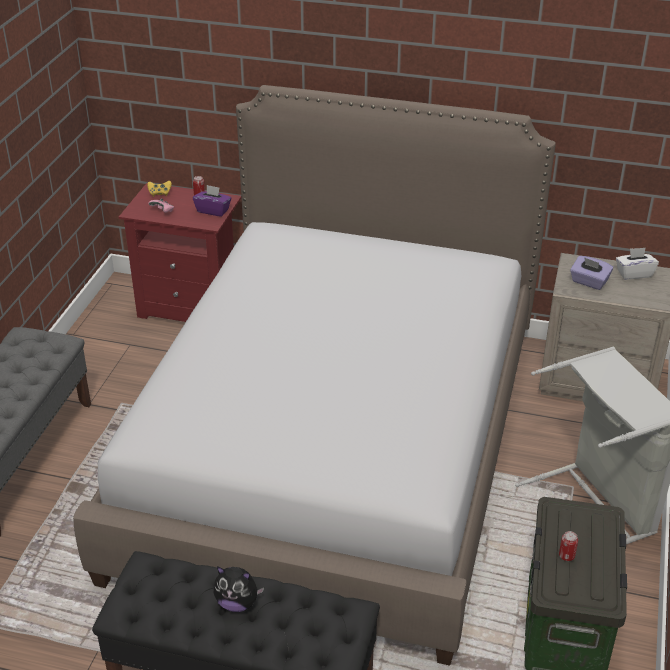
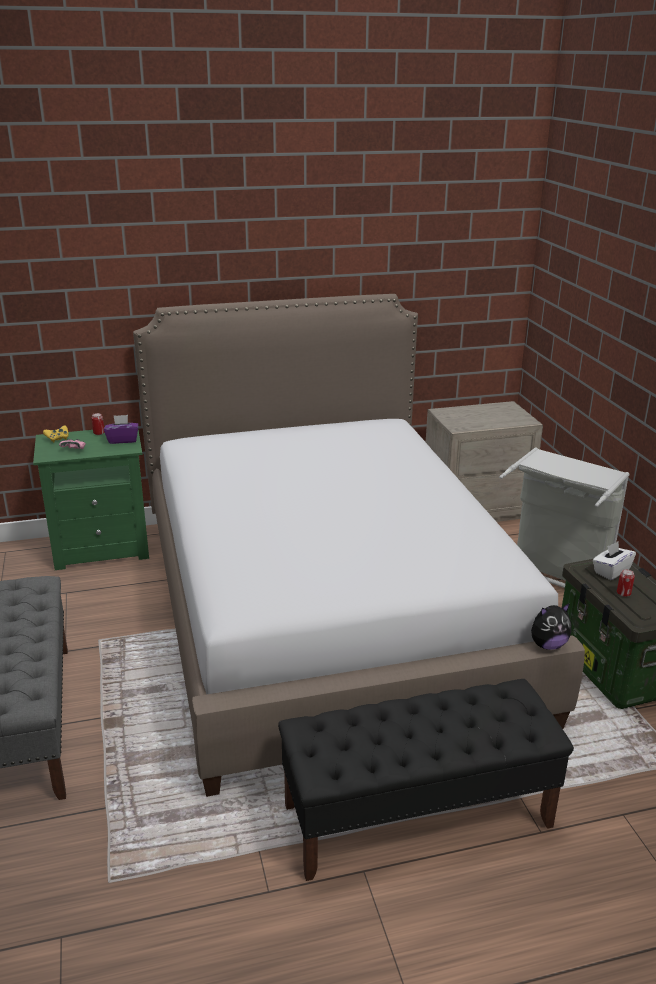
camera: 30 degrees left, 10 degrees down
red nightstand [119,183,241,322] -> green nightstand [33,430,149,570]
plush toy [213,566,264,612] -> plush toy moved to [531,603,571,650]
purple tissue box [570,256,613,290] -> none
white tissue box [616,247,659,280] -> white tissue box moved to [593,542,636,580]

